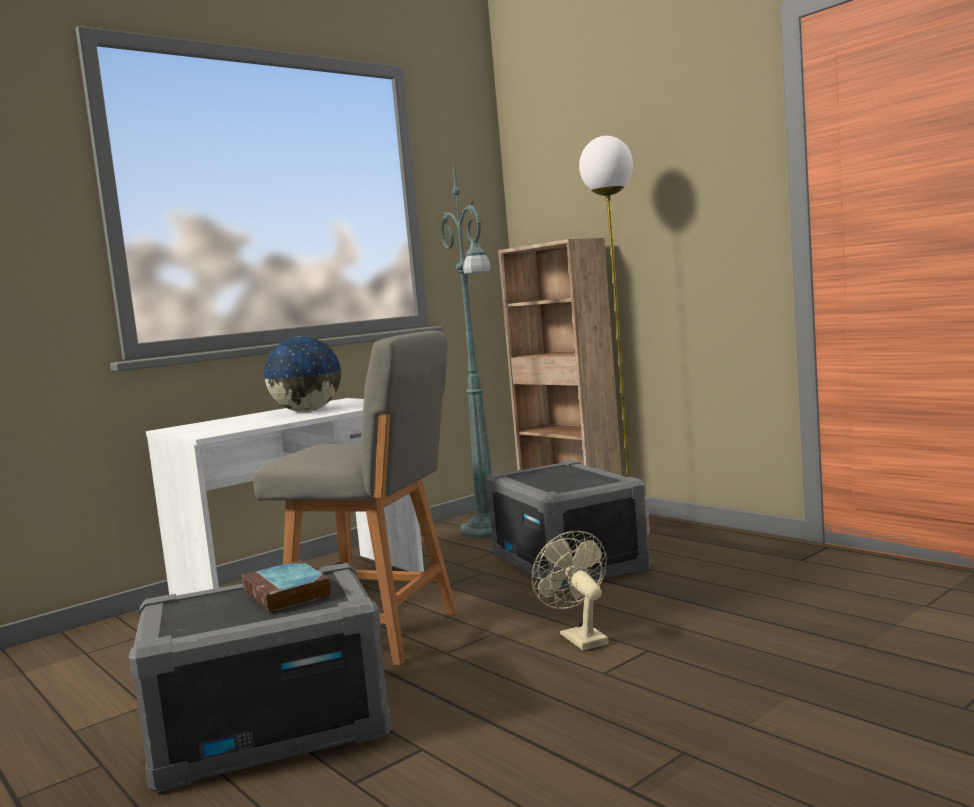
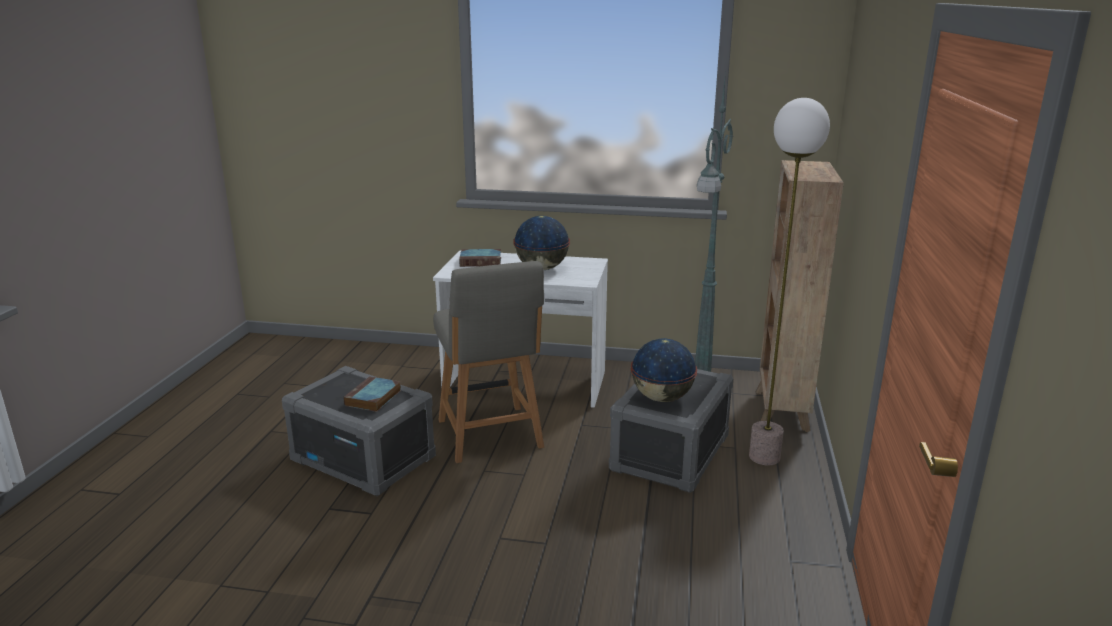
camera: 50 degrees right, 15 degrees up
beige fan [531,531,609,650] -> none
none -> book [459,249,501,267]
none -> globe [631,338,697,402]

